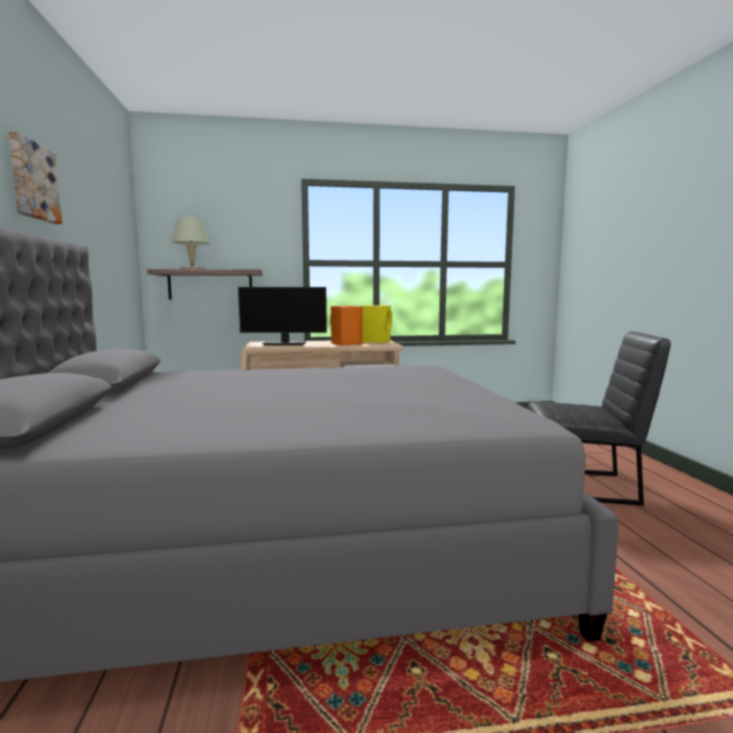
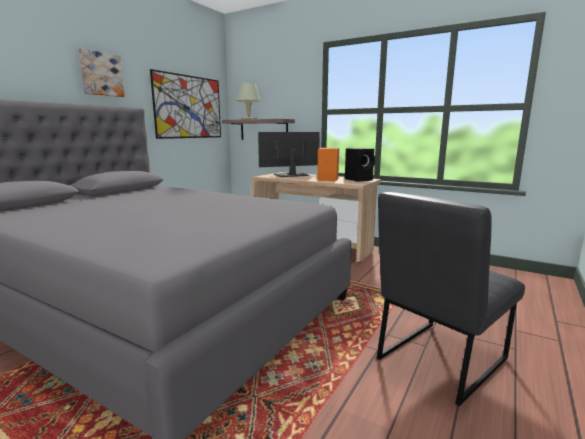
camera: 40 degrees right, 5 degrees up
monitor [238,287,327,345] -> monitor turned 120 degrees clockwise [258,132,320,177]
yellow speaker [361,305,392,343] -> black speaker [345,148,375,182]
grey chair [528,331,671,506] -> grey chair turned 90 degrees clockwise [377,192,525,406]
none -> picture [150,69,221,139]

